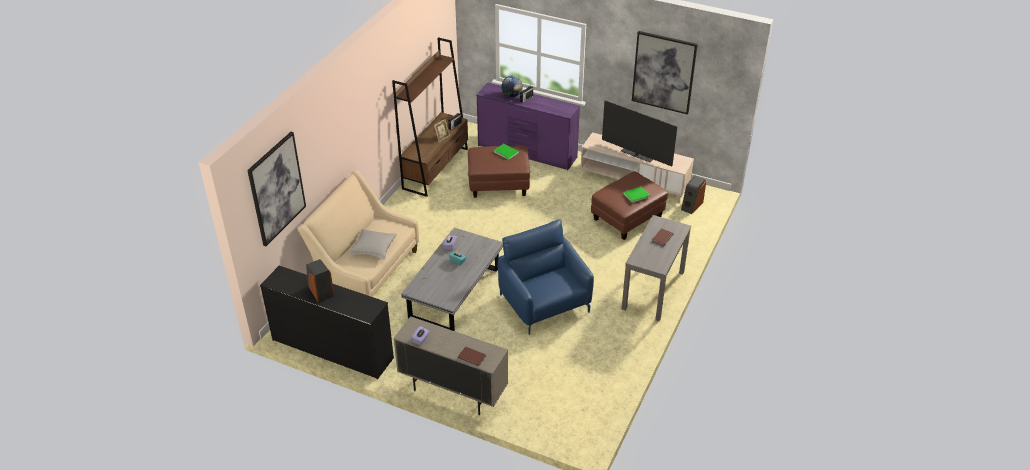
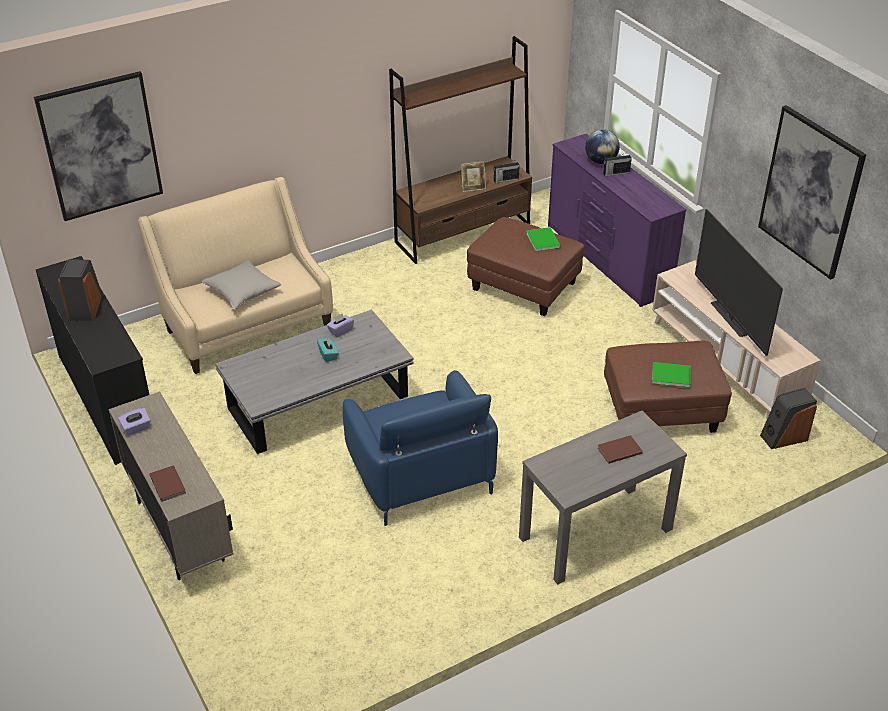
camera: 35 degrees right, 0 degrees up
blue armchair [498,219,594,335] -> blue armchair turned 150 degrees clockwise [342,370,498,526]

